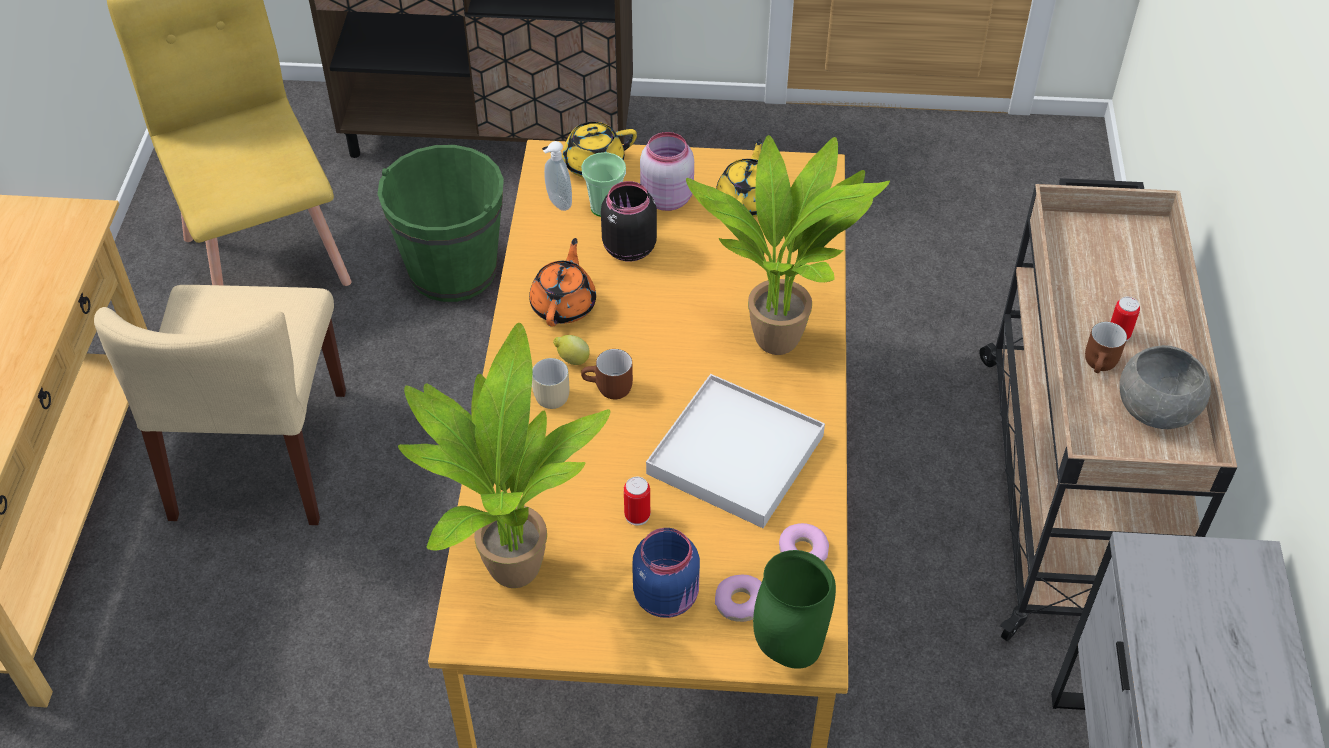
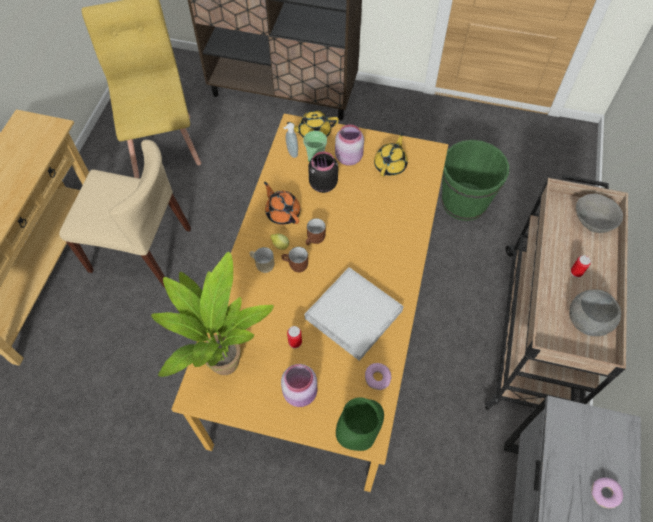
camera: 10 degrees right, 10 degrees up
beige chair [94,285,346,525] -> beige chair turned 90 degrees counterclockwise [59,140,191,288]
green bucket [377,145,504,302] -> green bucket moved to [442,140,509,221]
orange teapot [529,238,596,326] -> orange teapot turned 60 degrees counterclockwise [264,182,301,225]
blue jar [632,528,700,618] -> pink jar [281,364,317,407]
potted plant [686,135,890,355] -> none
donut [715,575,762,622] -> donut moved to [591,477,623,508]
brown mug [1085,322,1127,373] -> brown mug moved to [306,218,326,245]
none -> grey bowl [576,194,623,233]

